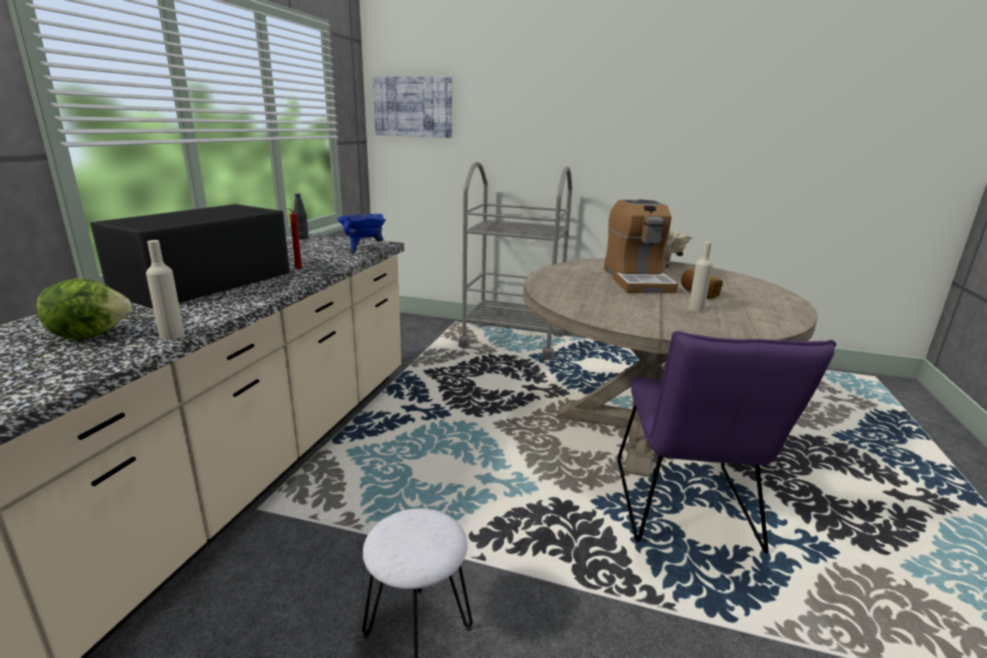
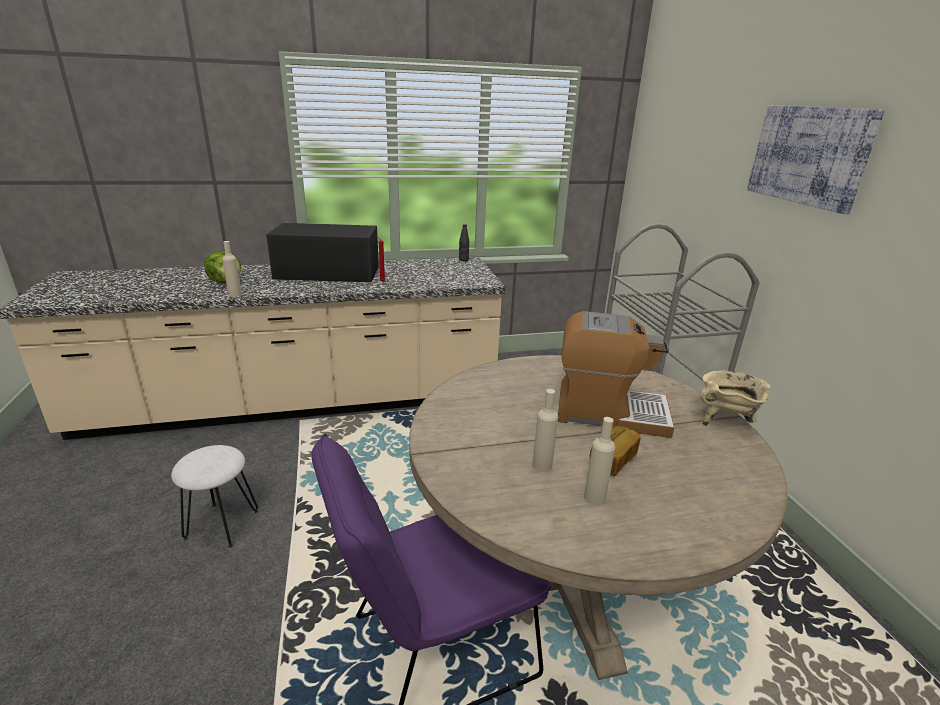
camera: 60 degrees right, 5 degrees up
blue cooking pot [337,214,386,254] -> none
picture [373,76,452,138] -> picture moved to [747,105,885,214]
coffee machine [604,199,678,293] -> coffee machine turned 135 degrees counterclockwise [558,311,674,438]
none -> beige bottle [584,417,615,506]

